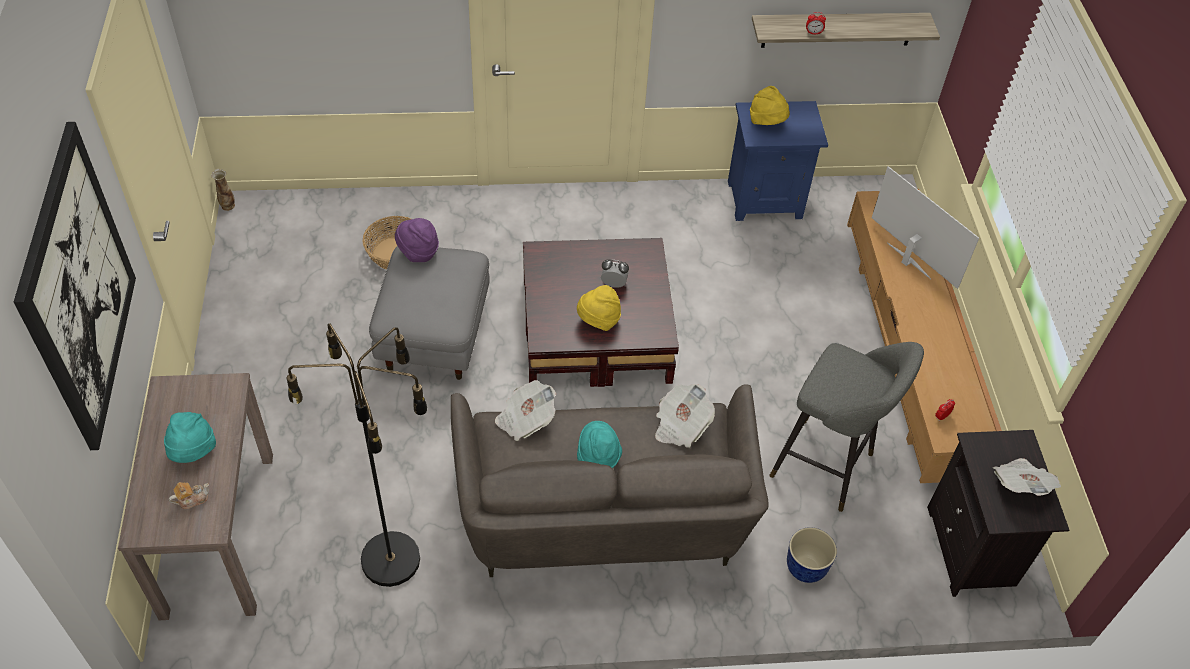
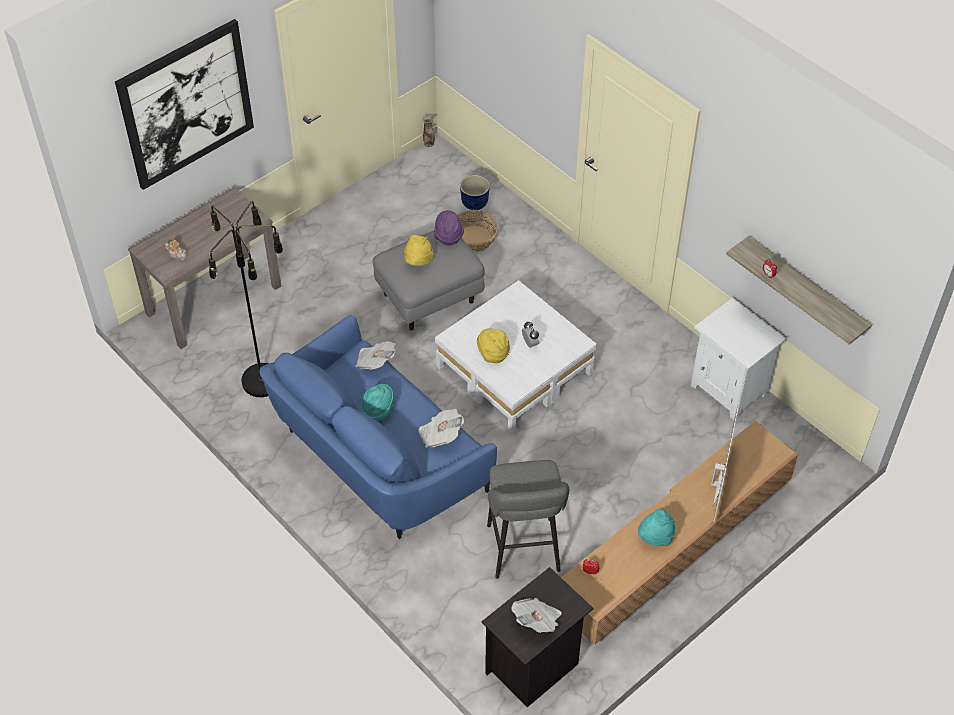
camera: 55 degrees right, 0 degrees up
turquoise hat [164,412,216,463] -> turquoise hat moved to [638,509,675,546]
grey sofa [451,384,768,577] -> blue sofa [259,315,497,539]
brown coffee table [523,238,679,387] -> white coffee table [435,280,597,433]
blue nightstand [728,101,828,221] -> white nightstand [691,298,787,420]
yellow hat [750,86,790,125] -> yellow hat moved to [404,235,434,266]
planter [787,527,837,583] -> planter moved to [460,175,490,210]

